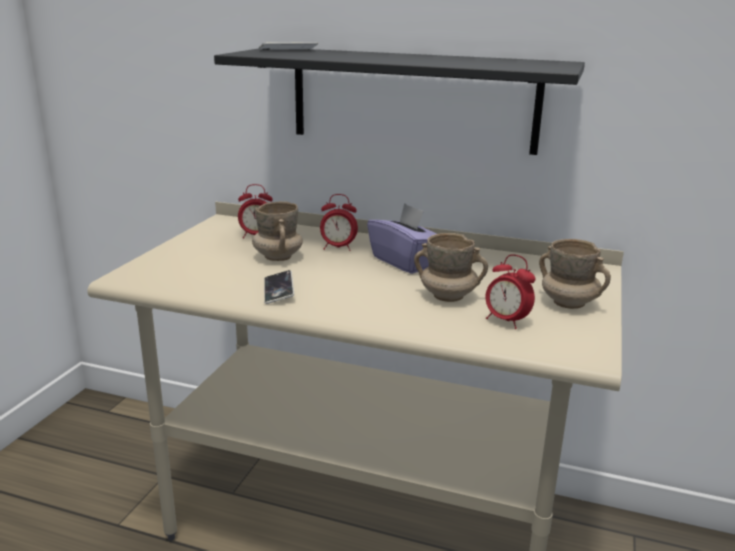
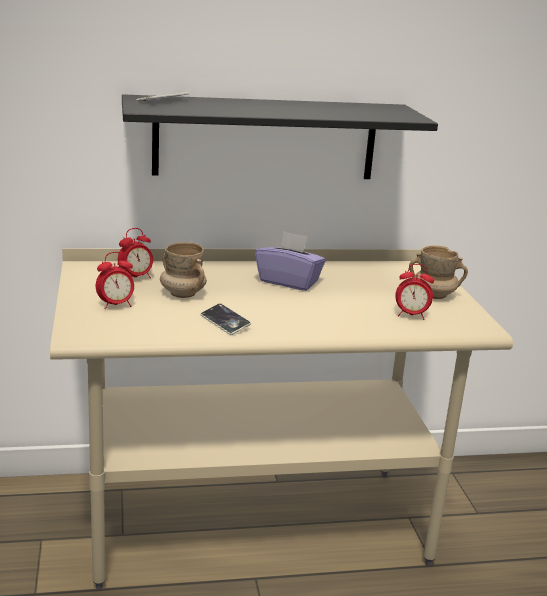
camera: 30 degrees left, 0 degrees up
alarm clock [320,194,358,251] -> alarm clock moved to [96,252,134,310]
beige mug [414,233,488,302] -> none

